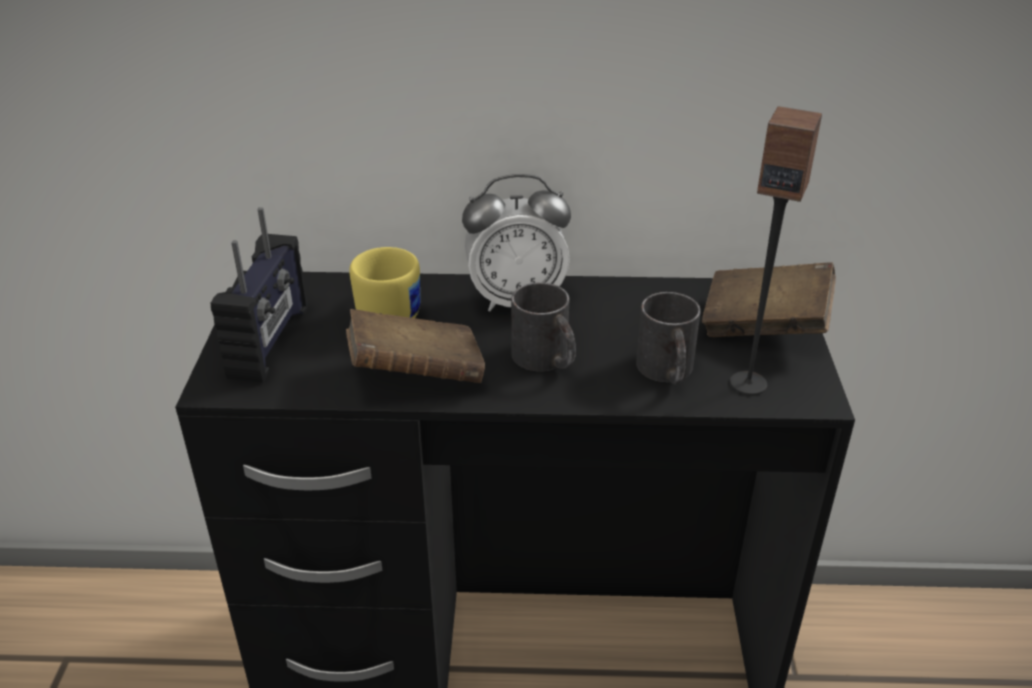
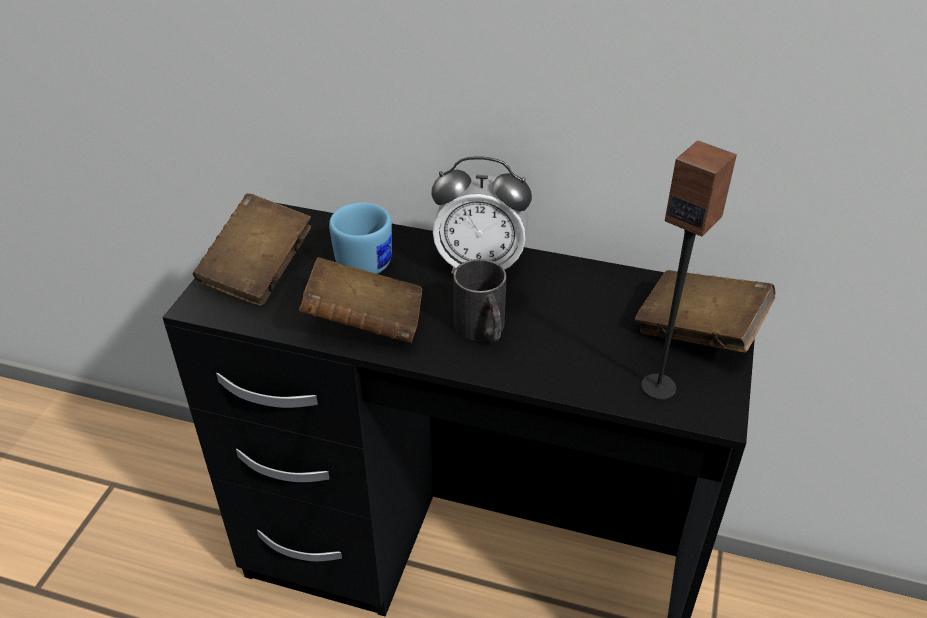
camera: 15 degrees right, 5 degrees up
radio [211,207,308,383] -> brown book [193,193,311,306]
yellow mug [349,247,420,318] -> blue mug [329,202,392,274]
black mug [636,292,701,385] -> none

